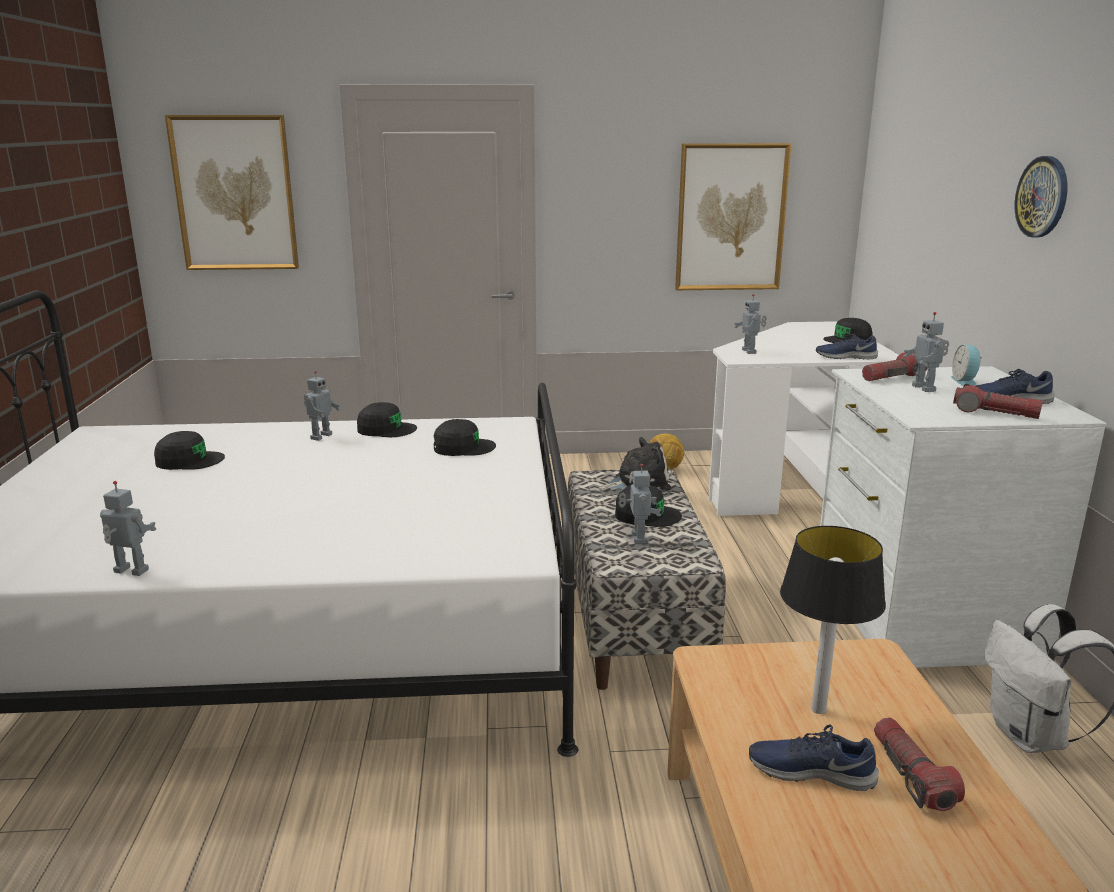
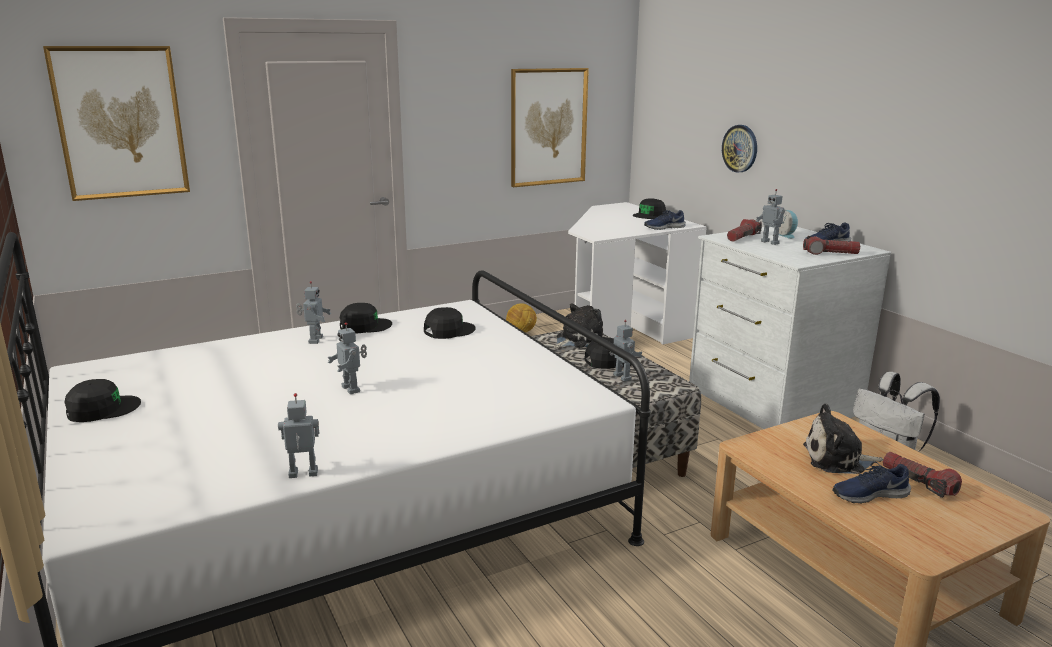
camera: 25 degrees left, 0 degrees up
black cap [154,431,225,470] -> black cap moved to [64,379,141,422]
toy robot [734,294,767,354] -> toy robot moved to [327,322,367,394]
table lamp [780,526,886,714] -> plush toy [803,404,883,474]
wall clock [1015,156,1067,238] -> wall clock moved to [722,125,757,173]

